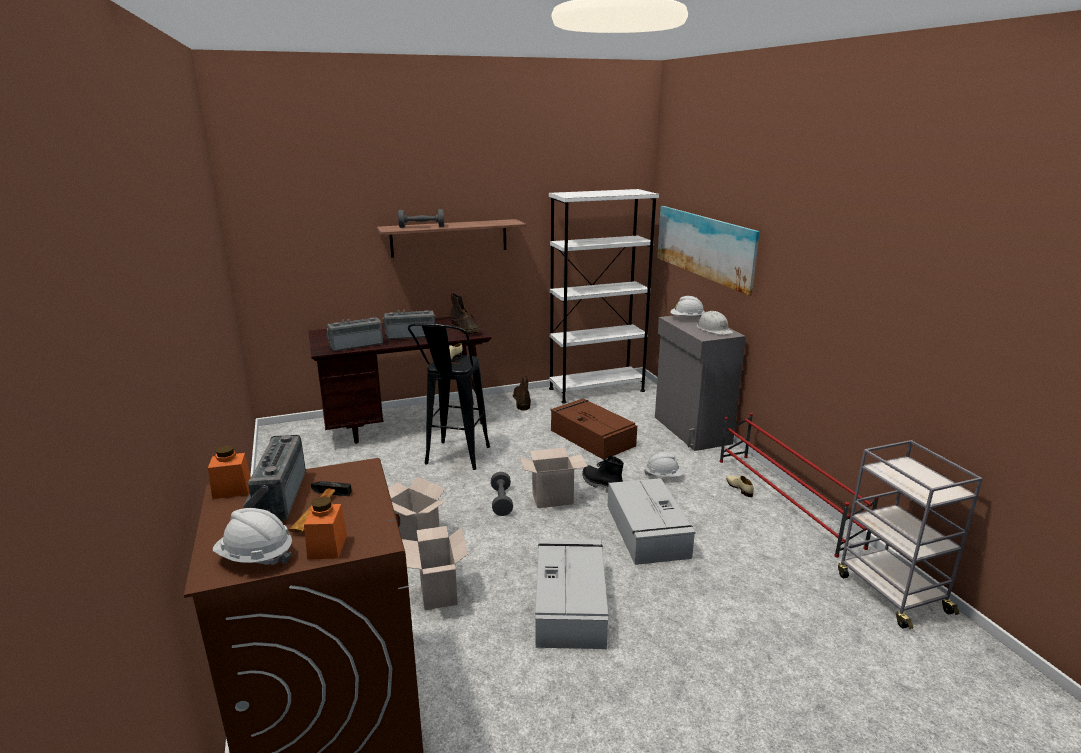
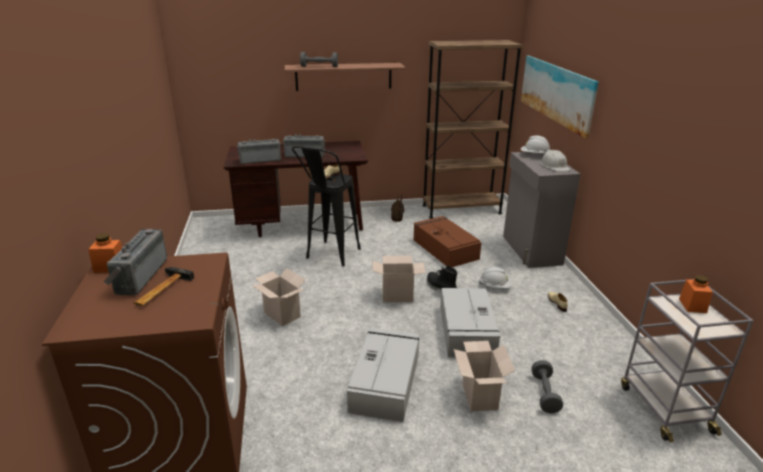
camera: 10 degrees right, 5 degrees up
white hard hat [213,508,292,565] -> none
orange jar [304,496,347,559] -> orange jar moved to [679,275,713,313]
cardboard box [402,526,468,610] -> cardboard box moved to [453,341,515,411]
brown boot [450,293,481,334] -> none
grey dumbbell [491,472,513,516] -> grey dumbbell moved to [531,360,563,413]
white bookcase [549,189,659,403] -> brown bookcase [422,40,523,219]
red shoe rack [720,413,879,557] -> none

